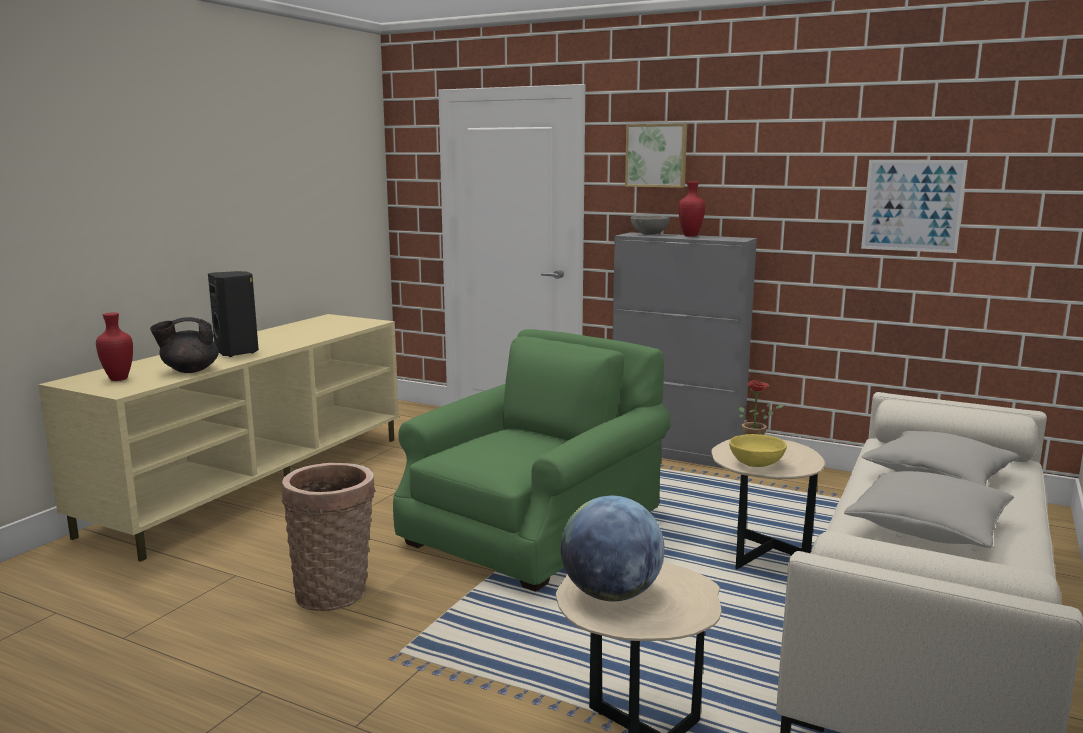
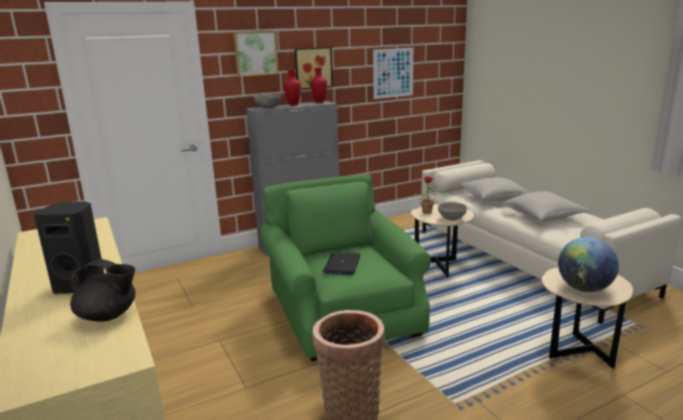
camera: 55 degrees left, 5 degrees up
red vase [96,313,133,381] -> red vase moved to [311,67,327,103]
black teapot [150,317,219,373] -> black teapot turned 90 degrees counterclockwise [70,259,135,322]
yellow bowl [729,434,787,467] -> grey bowl [438,202,467,221]
none -> picture [295,47,333,90]
none -> laptop [322,253,361,275]

